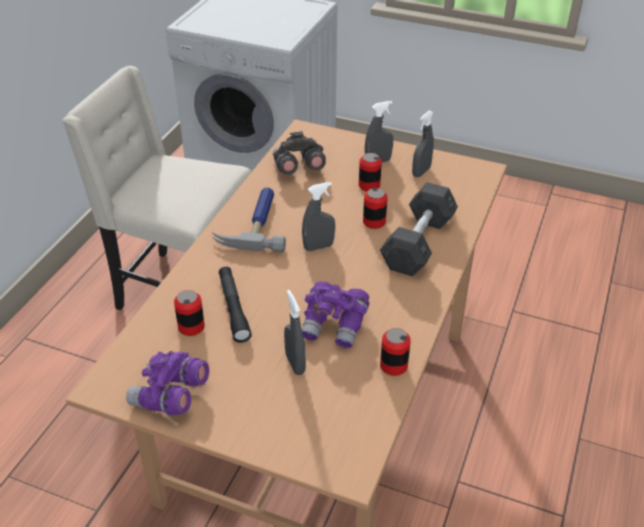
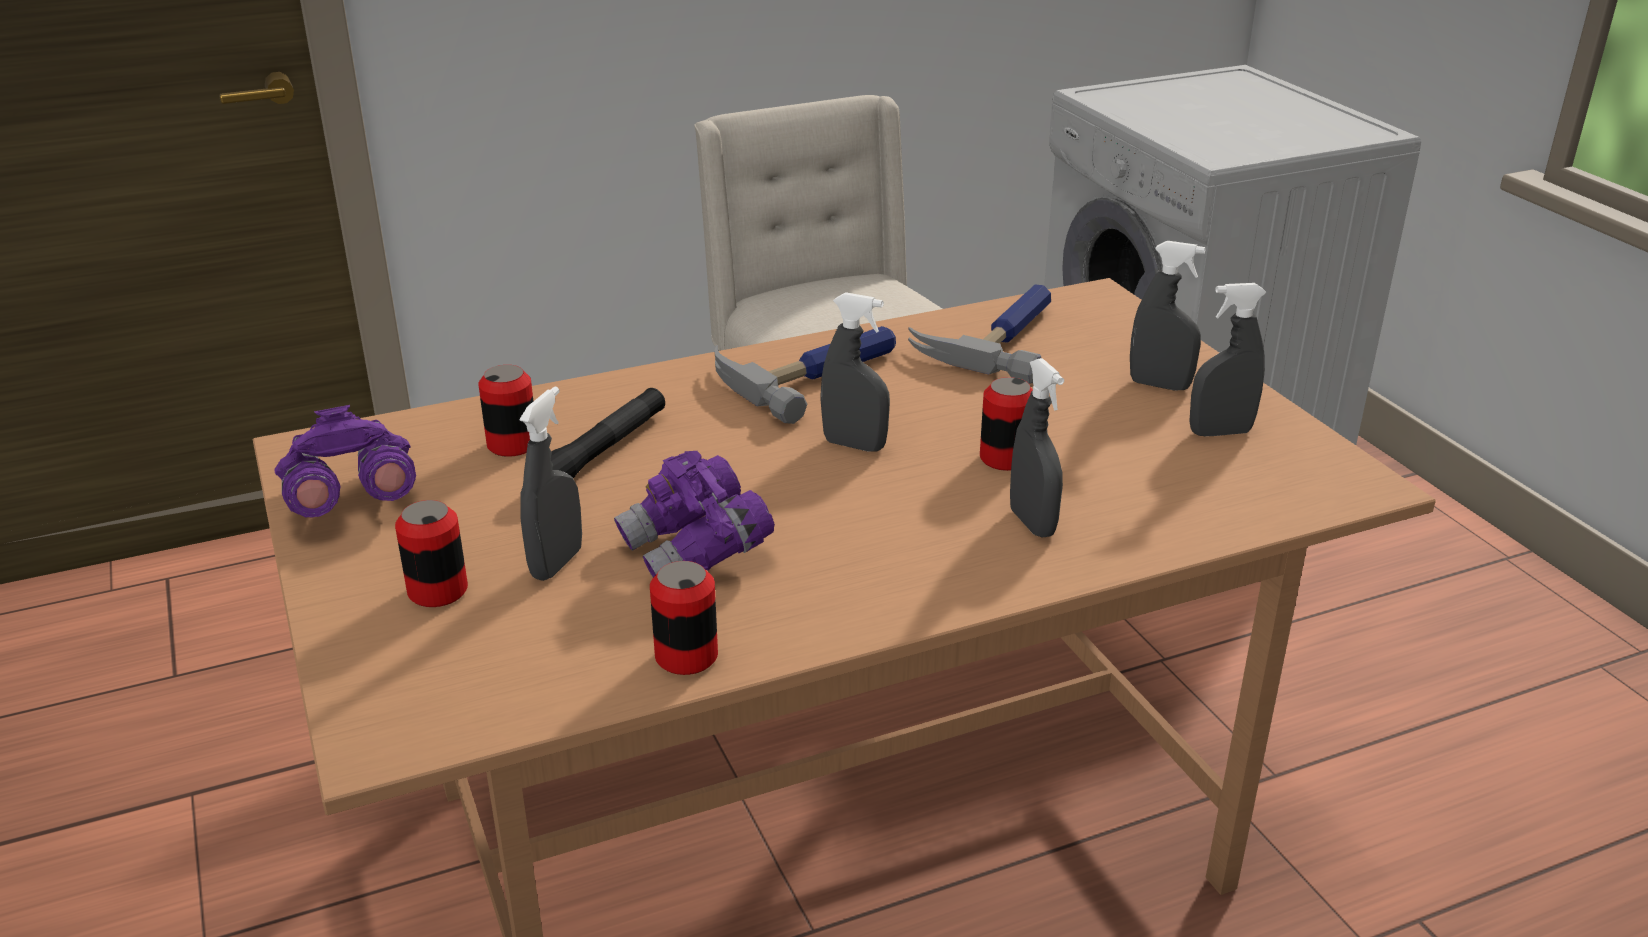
camera: 45 degrees right, 10 degrees down
grey binoculars [273,131,326,175] -> hammer [908,285,1051,384]
can [359,153,382,192] -> can moved to [395,500,468,607]
grey dumbbell [380,182,458,276] -> grey spray bottle [1010,358,1064,538]

